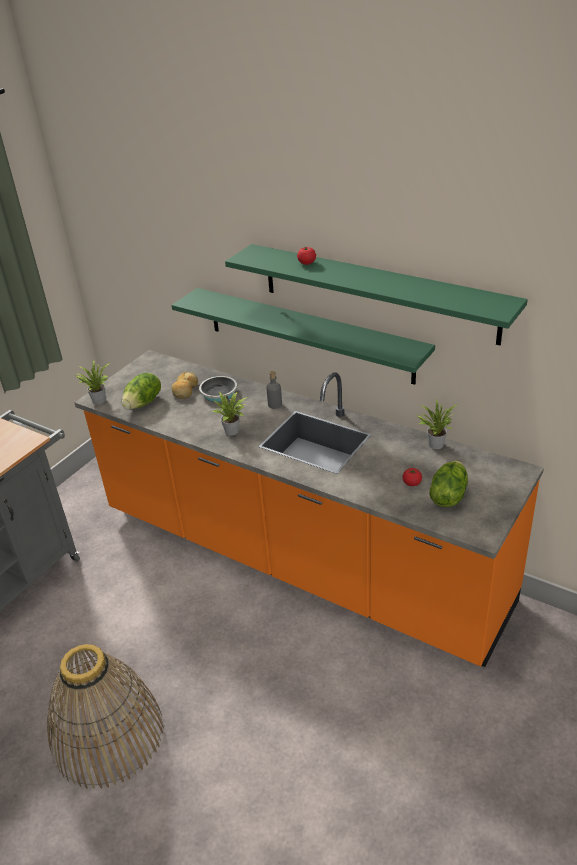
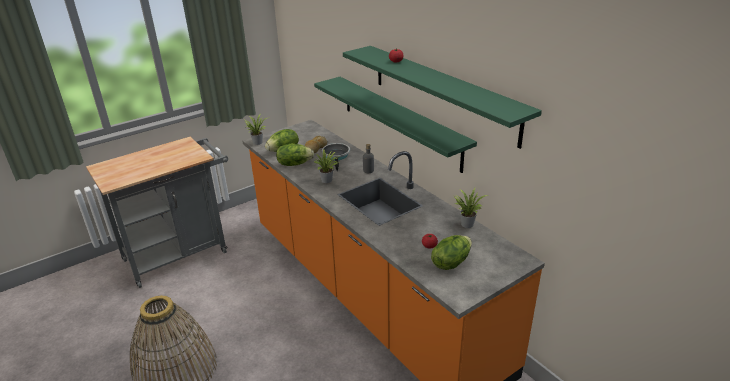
camera: 20 degrees right, 5 degrees down
none -> lettuce [276,144,314,166]

